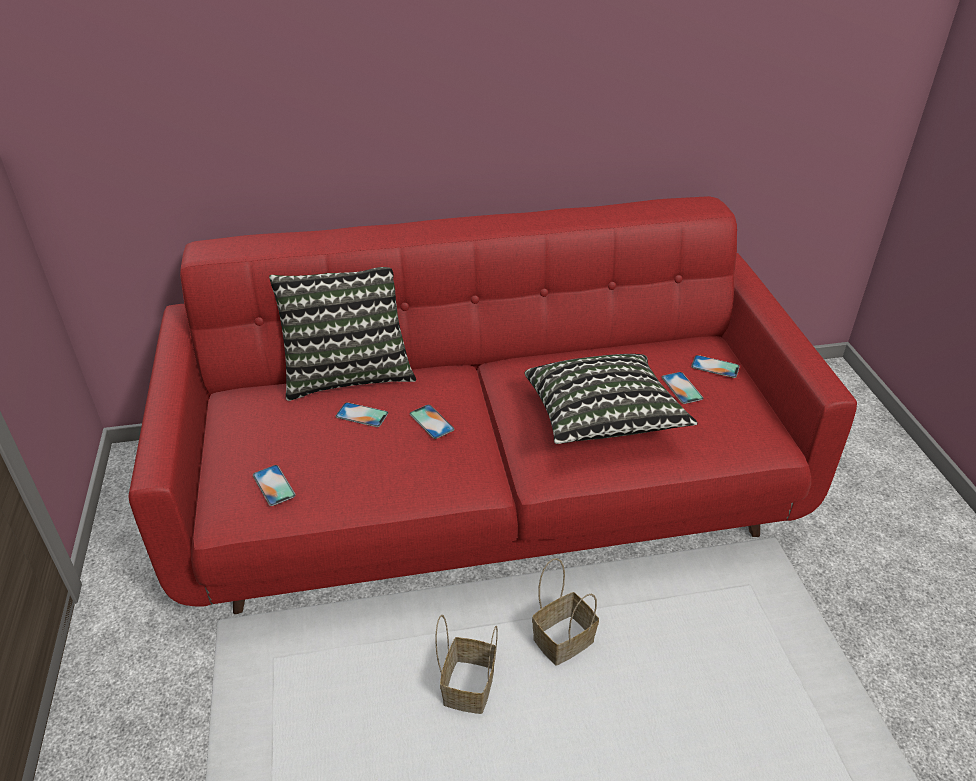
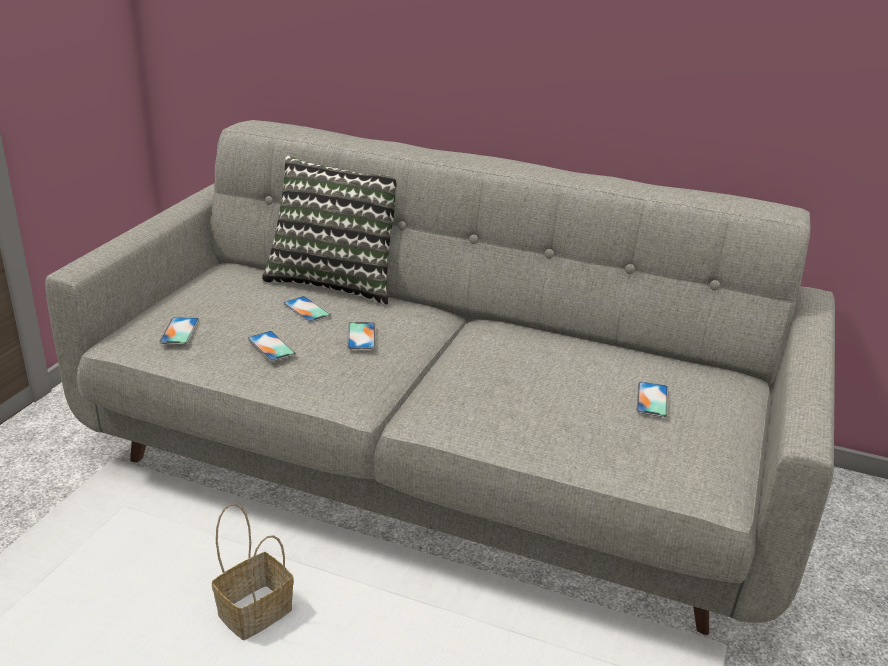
camera: 30 degrees right, 10 degrees down
red sofa [128,196,857,614] -> grey sofa [45,120,835,635]
pillow [524,354,698,444] -> none
basket [532,558,599,666] -> none
phone [691,355,740,378] -> phone moved to [247,331,296,361]

